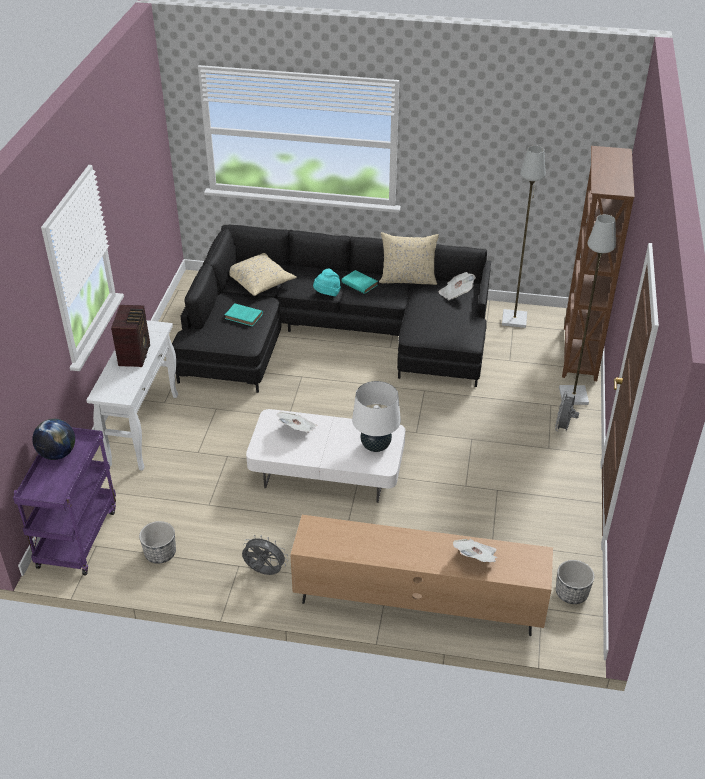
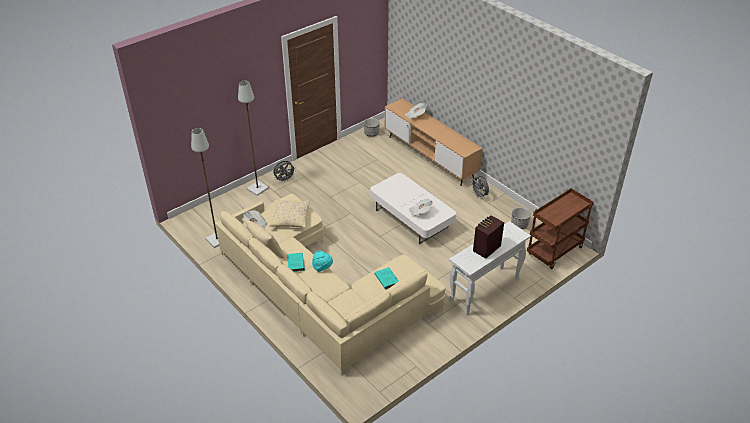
camera: 140 degrees left, 0 degrees up
purple cart [13,427,116,575] -> brown cart [527,188,594,269]
globe [32,419,75,460] -> none
black sofa [172,225,491,393] -> beige sofa [215,194,446,376]
beige pillow [229,253,297,296] -> beige pillow moved to [269,200,310,228]
white table lamp [352,381,401,452] -> none
brown bookcase [562,146,635,381] -> none

